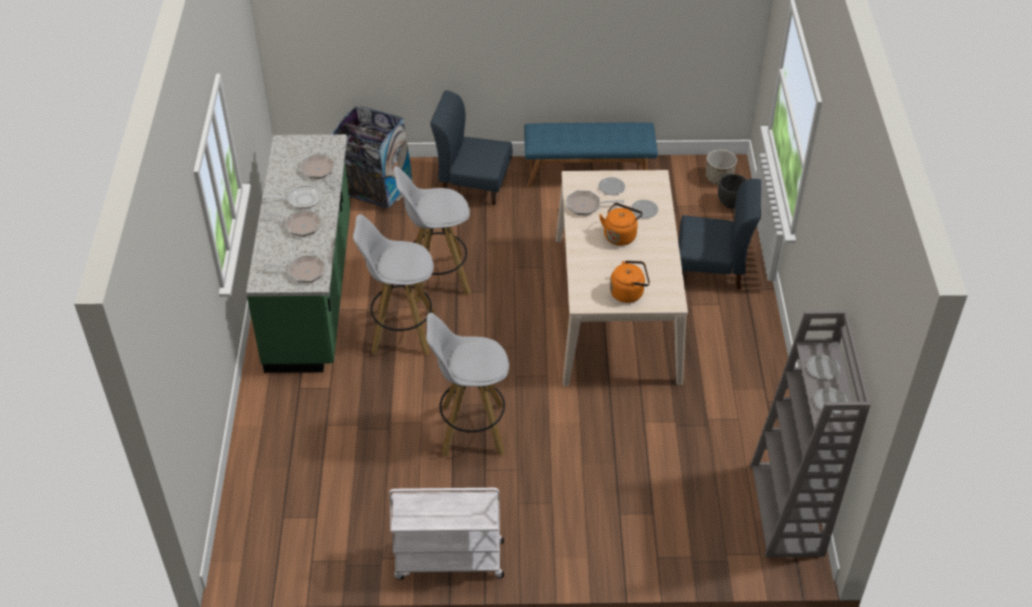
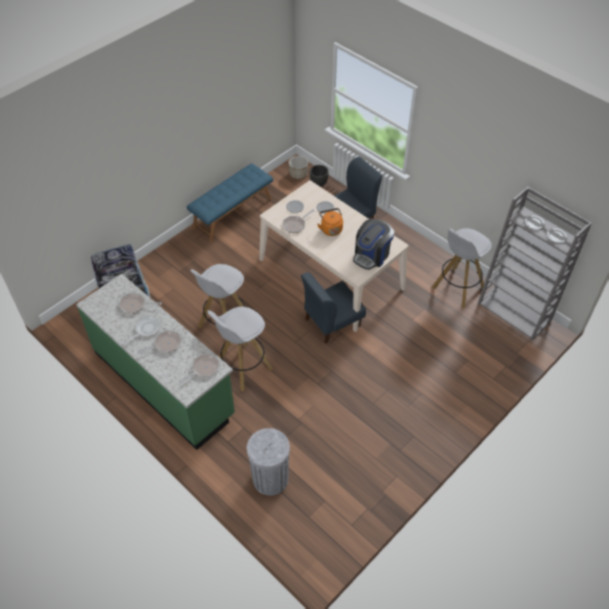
camera: 45 degrees left, 5 degrees up
white cart [389,488,504,580] -> none
white stool [426,313,509,457] -> white stool moved to [432,228,492,308]
blue chair [430,90,512,205] -> blue chair moved to [301,272,366,344]
orange kettle [610,261,650,303] -> coffee machine [353,219,394,270]
none -> grey trash can [247,428,290,496]

